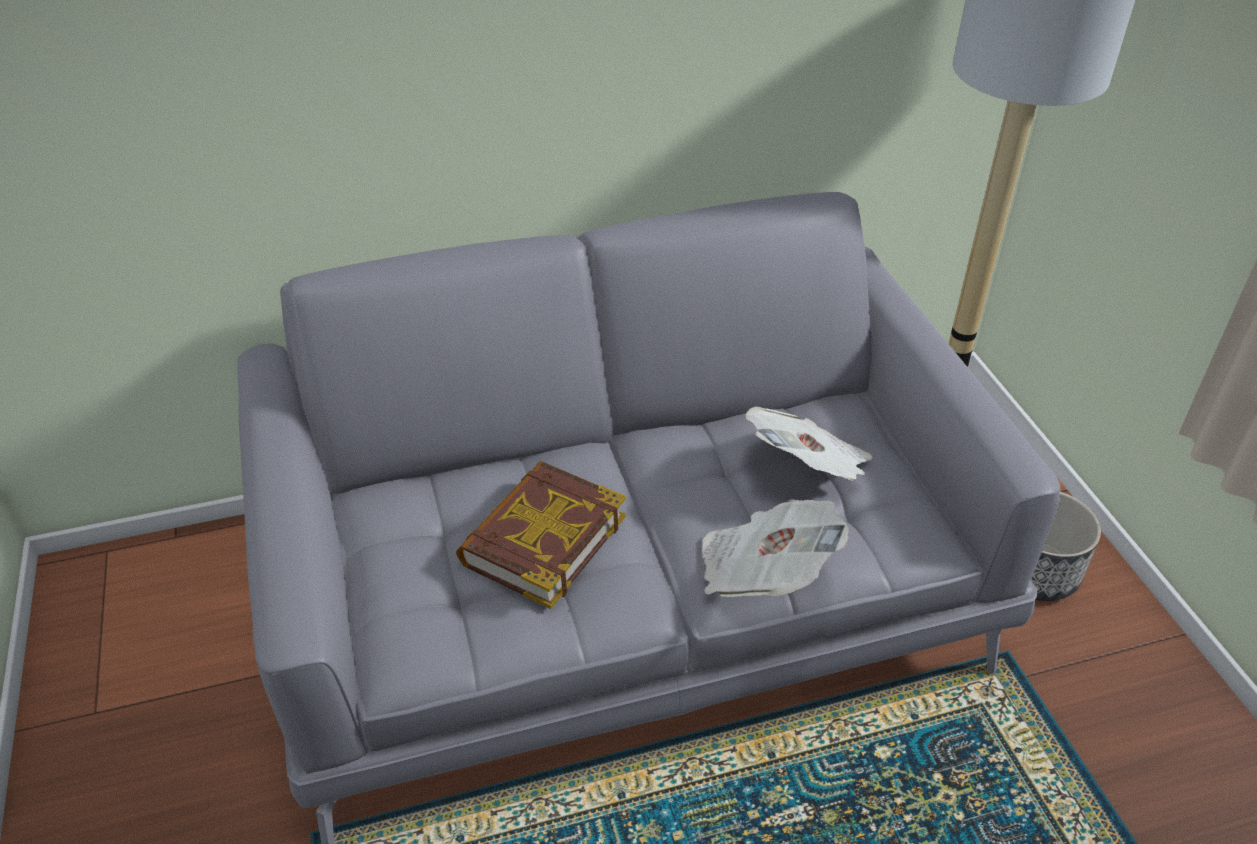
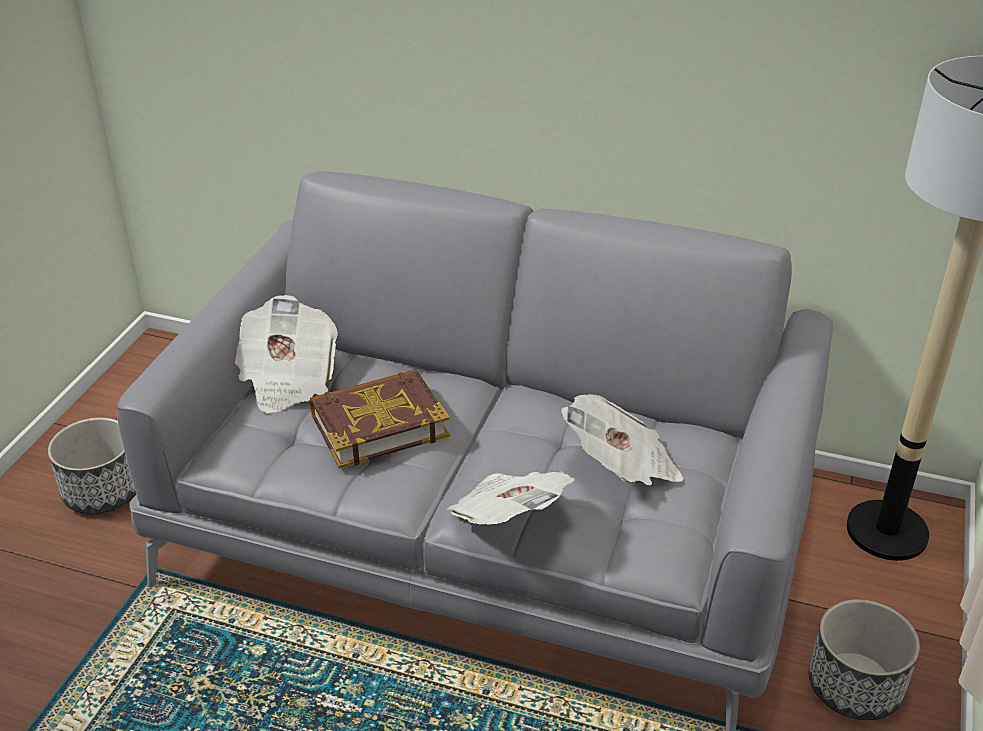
camera: 35 degrees right, 5 degrees down
none -> planter [48,417,136,514]
none -> newspaper [235,295,338,413]

